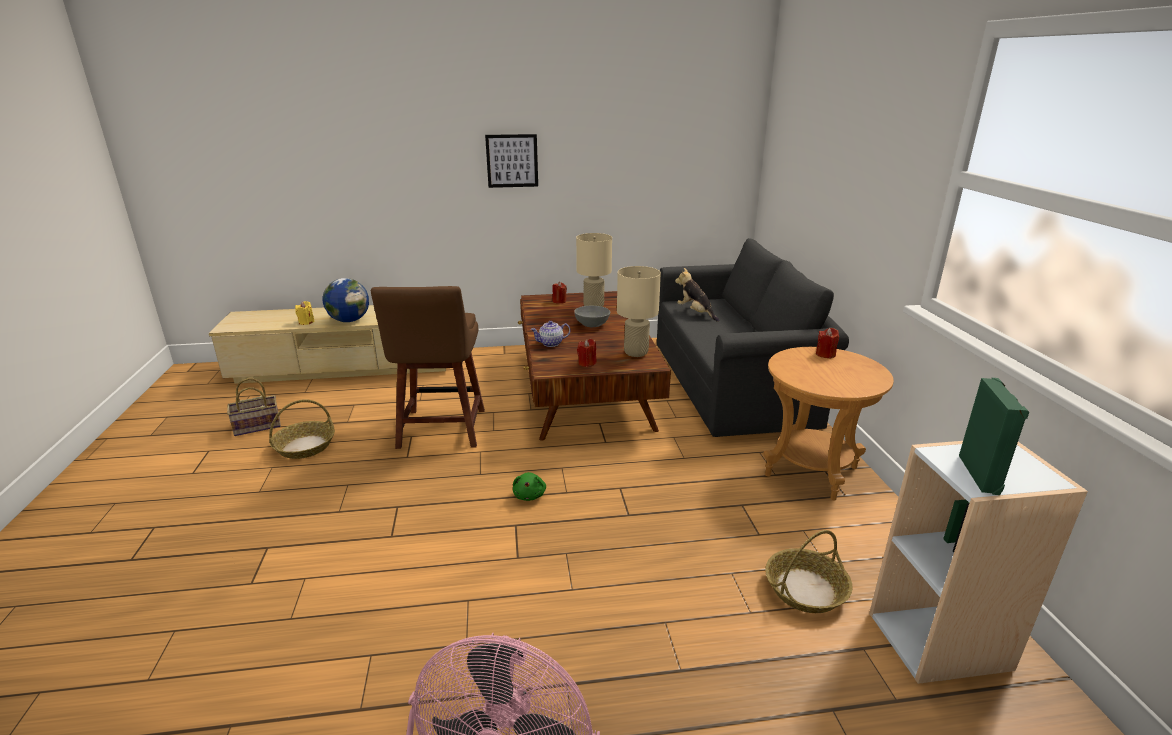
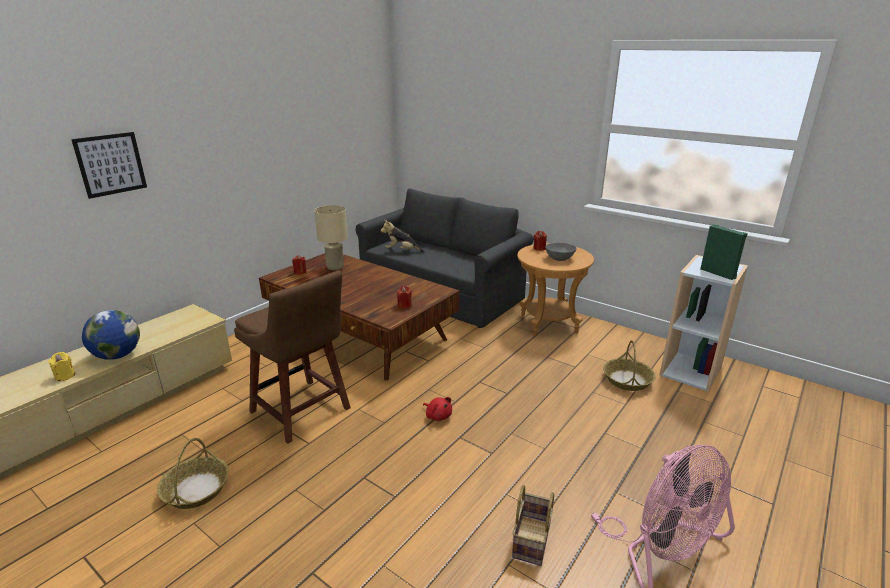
camera: 45 degrees left, 0 degrees up
basket [227,378,281,436] -> basket moved to [512,485,554,566]
picture [485,134,538,188] -> picture moved to [71,132,147,199]
green plush toy [513,472,546,501] -> red plush toy [423,397,452,421]
teapot [530,321,571,347] -> none
grey bowl [574,306,610,327] -> grey bowl moved to [546,243,577,261]
beige table lamp [617,266,661,357] -> none

